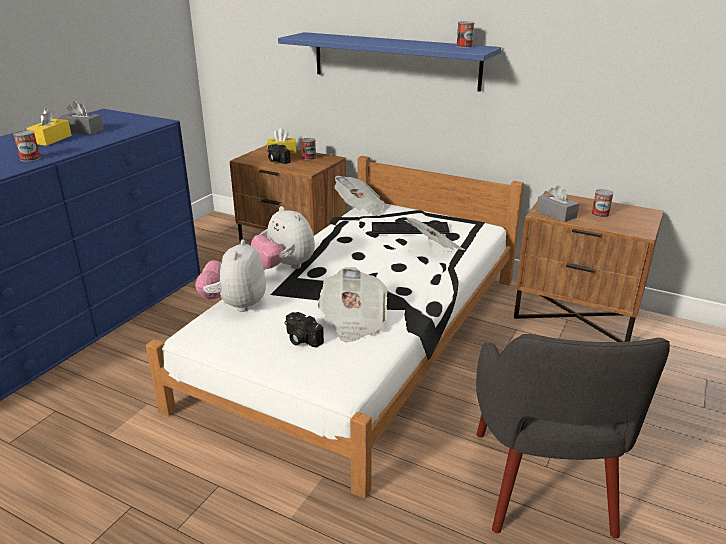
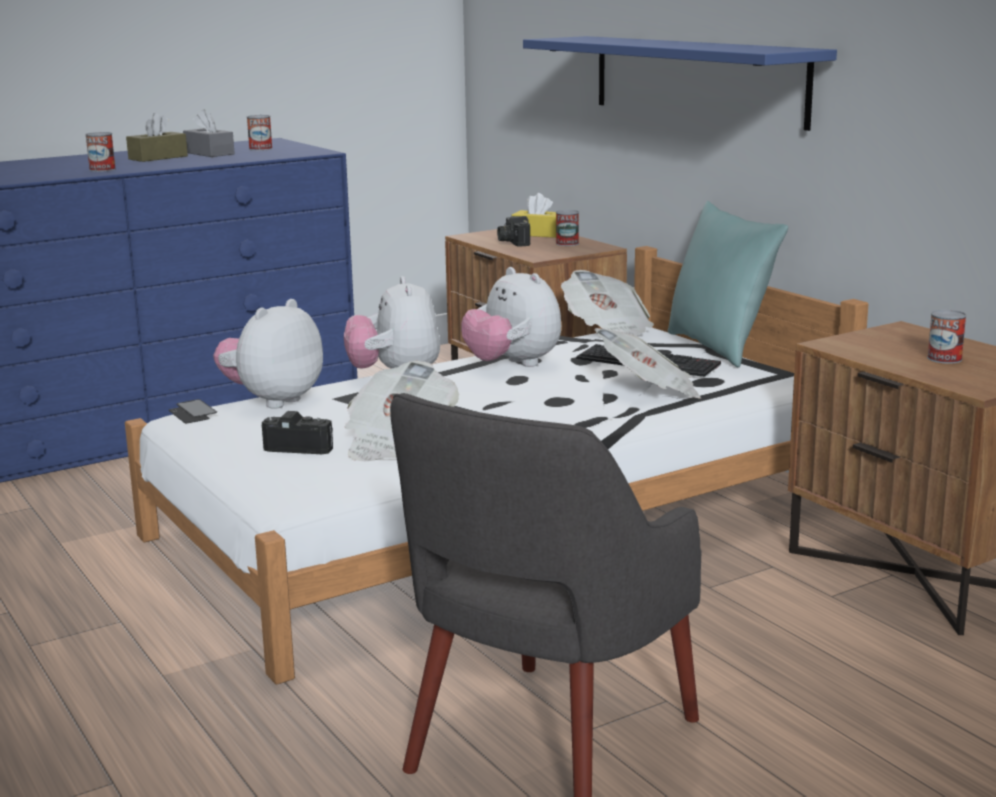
camera: 30 degrees right, 10 degrees down
yellow tissue box [26,108,72,146] -> brown tissue box [126,113,188,162]
camera [285,312,324,348] -> camera turned 120 degrees clockwise [262,411,333,454]
can [457,21,475,48] -> can moved to [247,115,273,151]
grey tissue box [536,185,579,222] -> none
none -> phone [169,399,217,423]
none -> plush toy [461,267,561,367]
none -> turquoise pillow [668,201,788,367]

